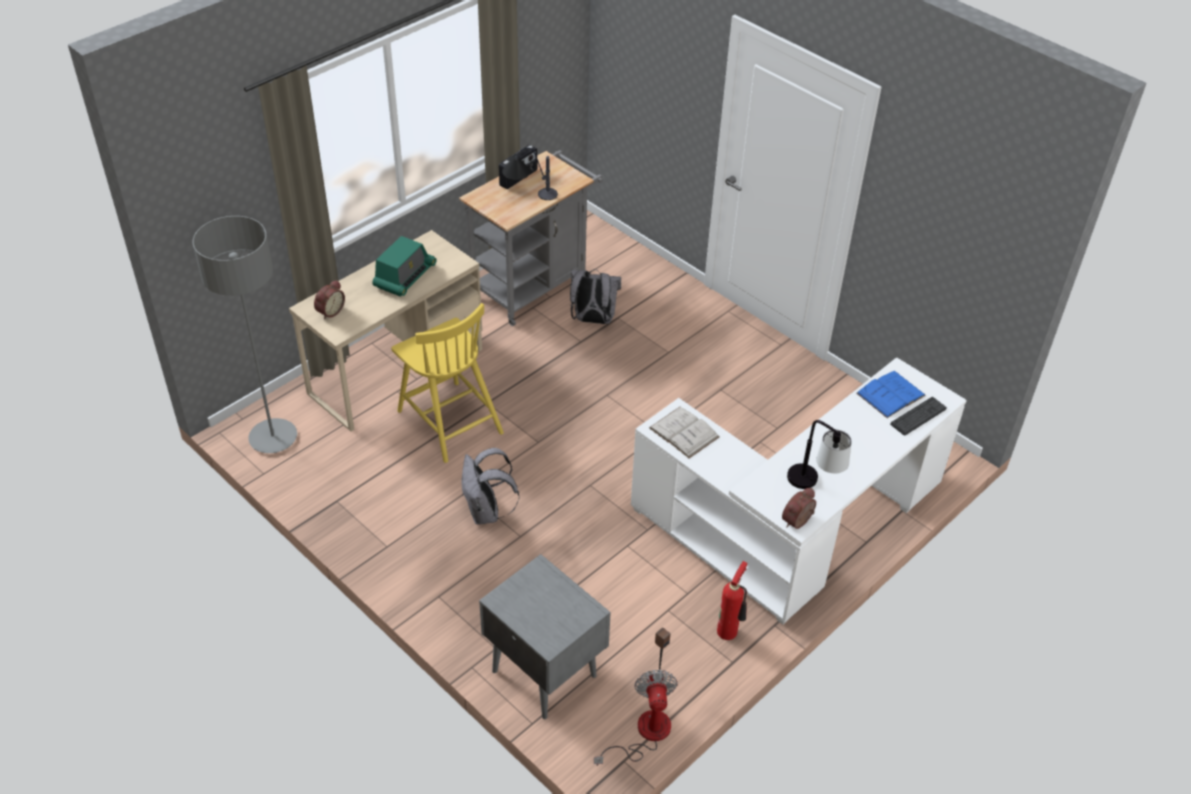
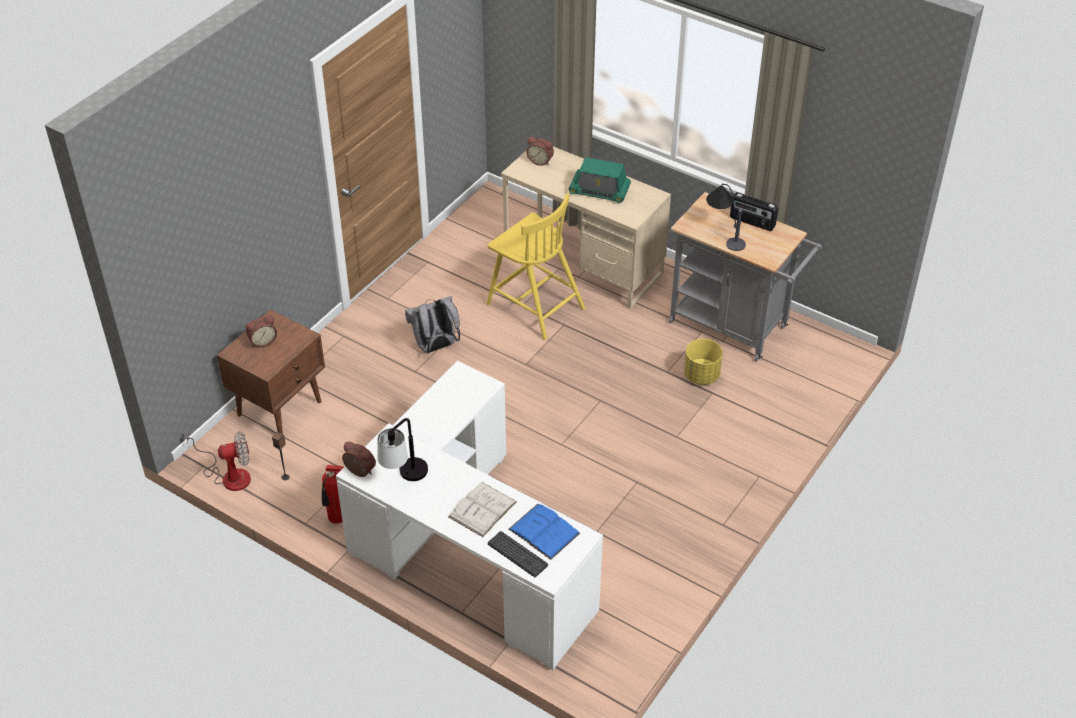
camera: 80 degrees right, 0 degrees up
grey floor lamp [192,216,297,453] -> none
yellow chair [391,303,504,463] -> yellow chair turned 90 degrees counterclockwise [486,193,585,340]
grey nightstand [479,554,611,719] -> brown nightstand [217,310,325,434]
grey backpack [570,269,621,324] -> yellow planter [684,339,723,385]
white book [649,407,720,458] -> white book moved to [448,482,517,537]
none -> alarm clock [246,315,277,347]

